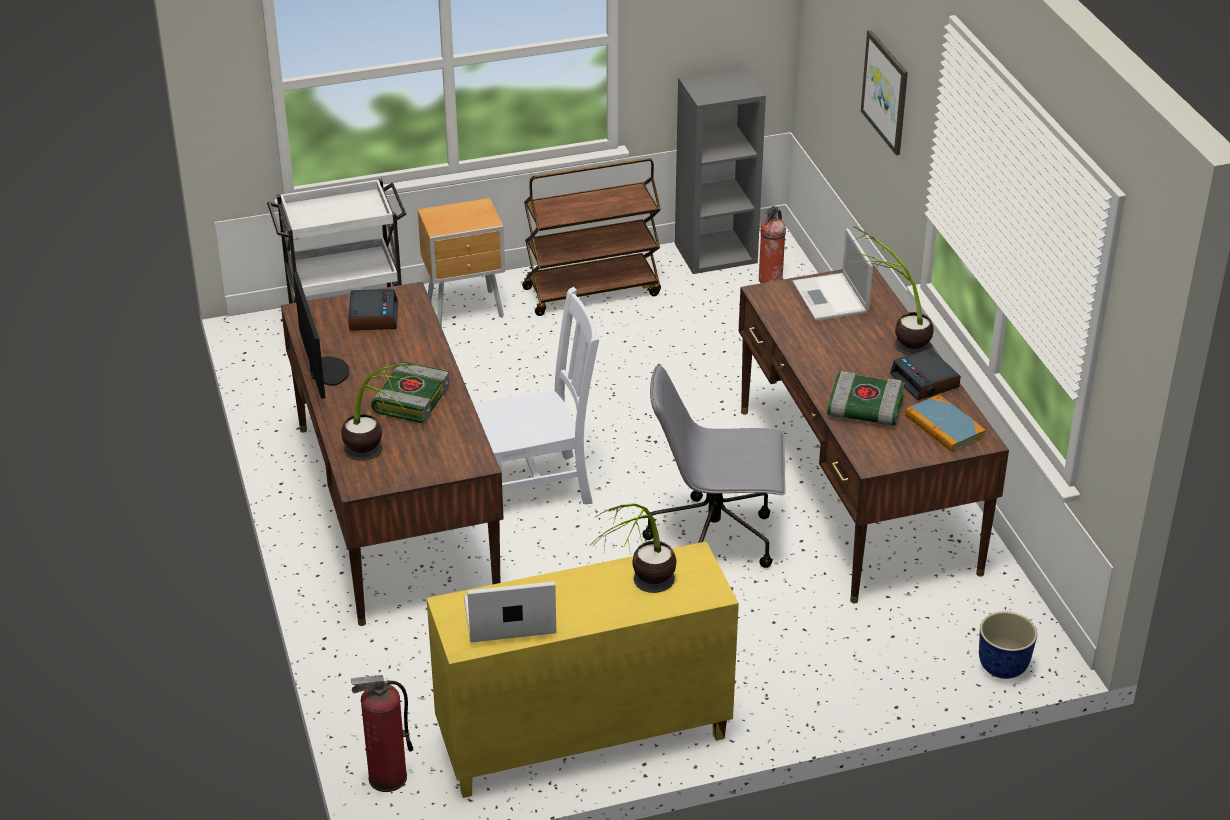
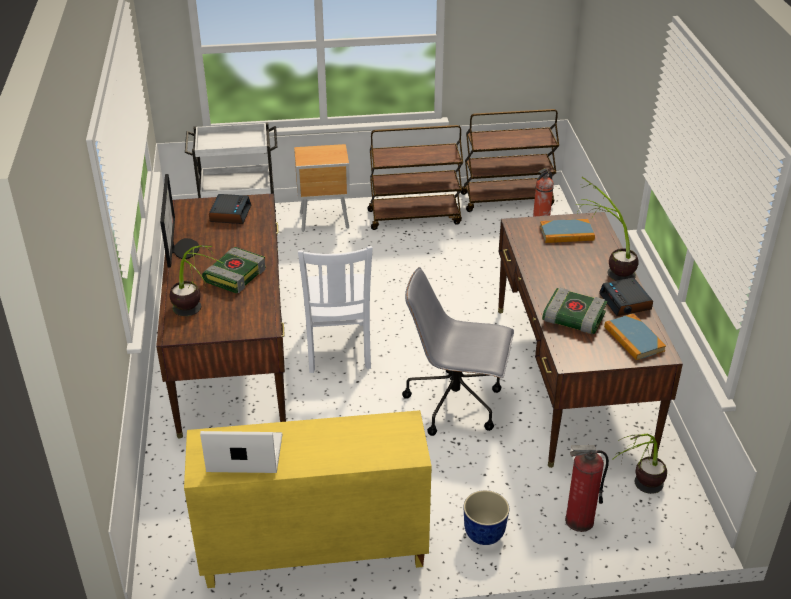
camera: 10 degrees right, 0 degrees up
fire extinguisher [351,675,413,792] -> fire extinguisher moved to [565,444,609,532]
white chair [473,287,599,521] -> white chair turned 90 degrees clockwise [298,246,373,373]
potted plant [590,503,677,593] -> potted plant moved to [612,434,667,494]
grey bookcase [675,68,766,274] -> brown cart [461,109,559,212]
laptop [792,228,873,321] -> book [540,219,595,243]
picture [861,30,908,155] -> none
planter [979,612,1037,679] -> planter moved to [463,490,509,545]

